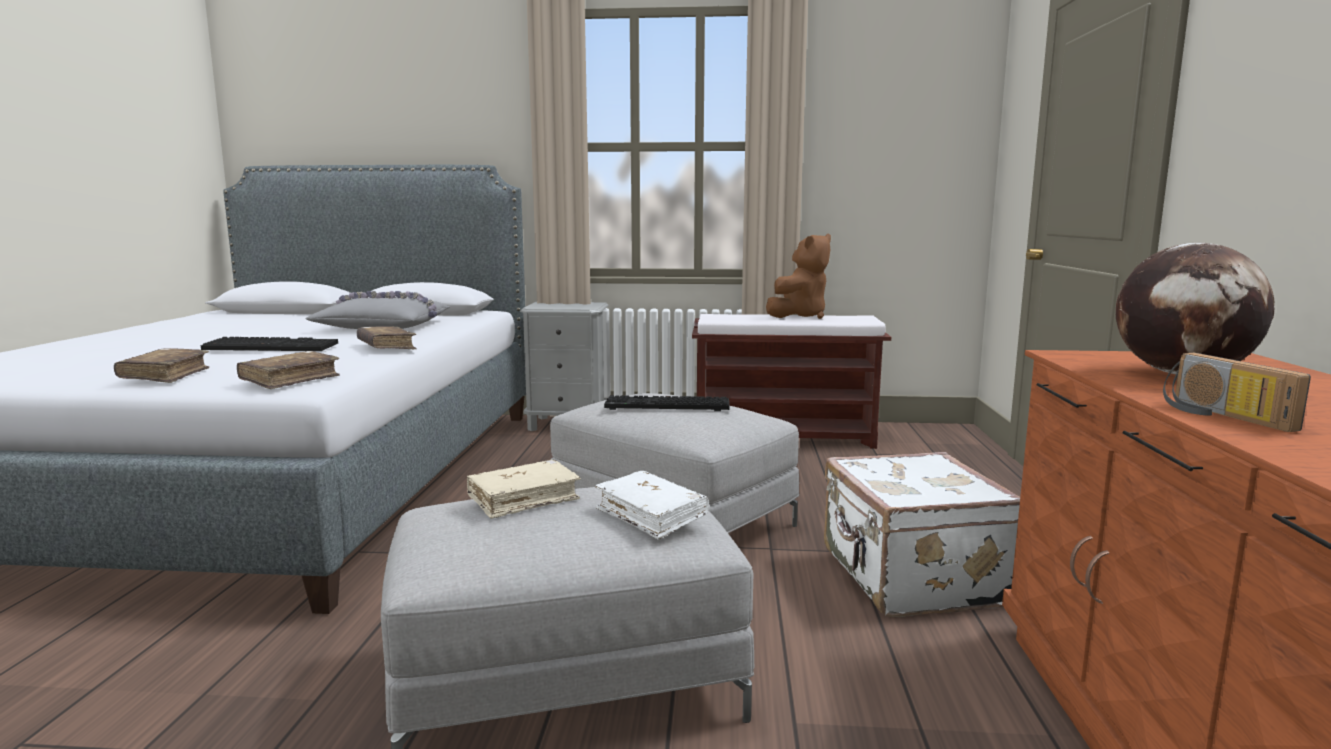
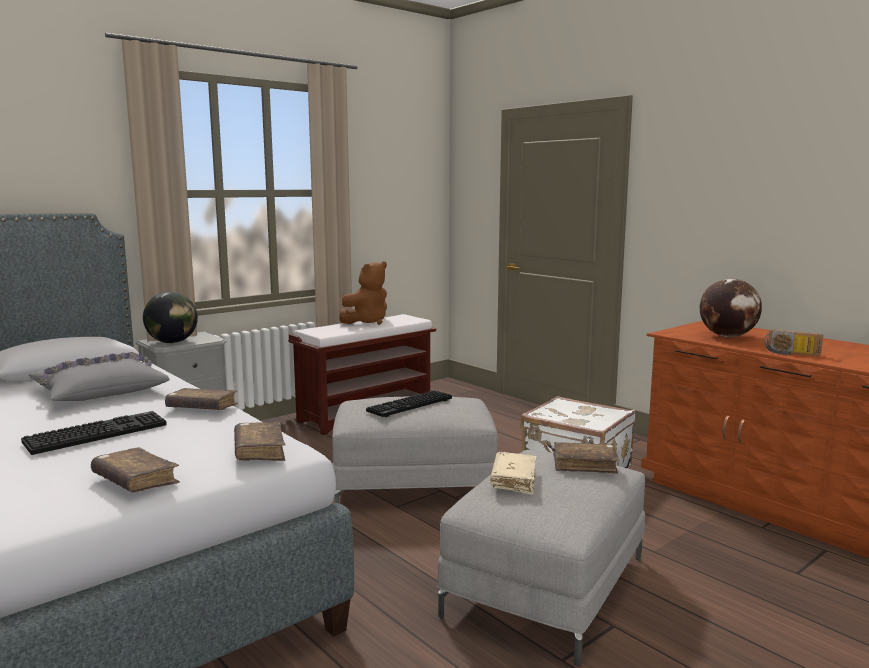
camera: 45 degrees left, 0 degrees up
white book [595,471,709,539] -> brown book [553,442,619,474]
brown plush toy [766,234,831,319] -> brown plush toy turned 45 degrees clockwise [339,261,387,325]
none -> globe [143,292,198,343]

